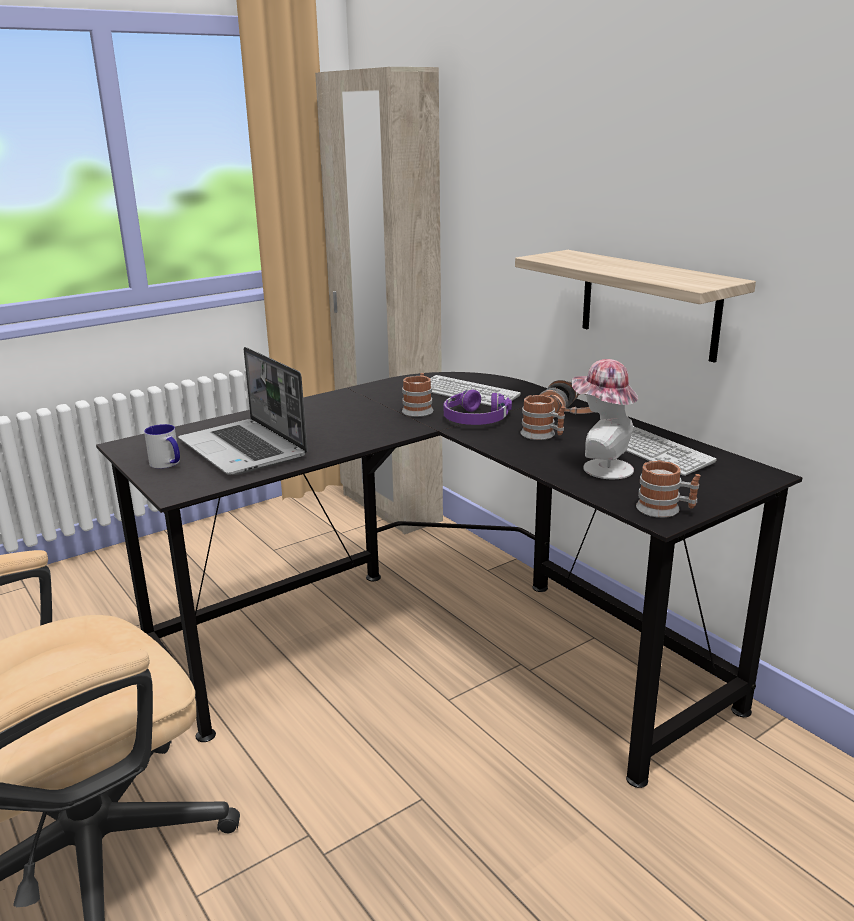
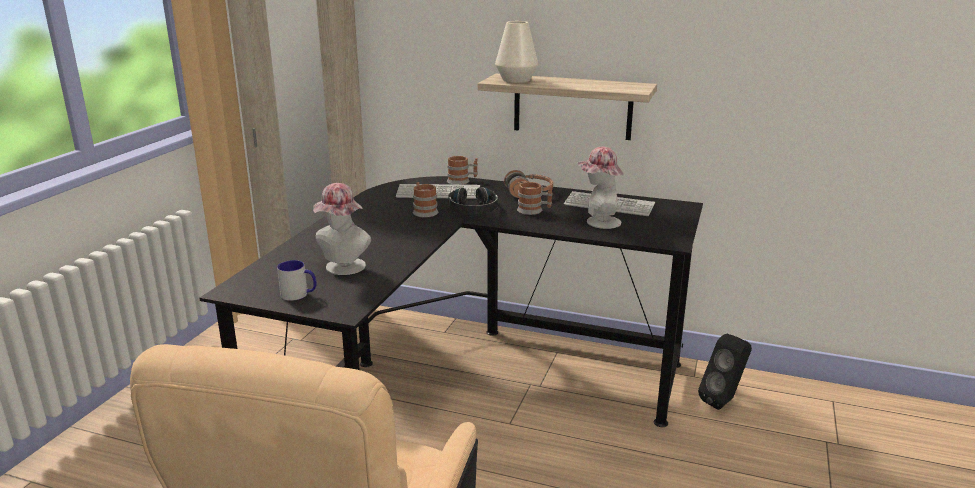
camera: 35 degrees left, 0 degrees up
laptop [178,347,308,475] -> hat [313,183,371,275]
purple headphones [444,390,512,425] -> black headphones [448,187,498,214]
mug [636,460,701,518] -> mug moved to [447,156,478,185]
none -> white vase [495,21,538,83]
none -> black speaker [698,334,752,410]

